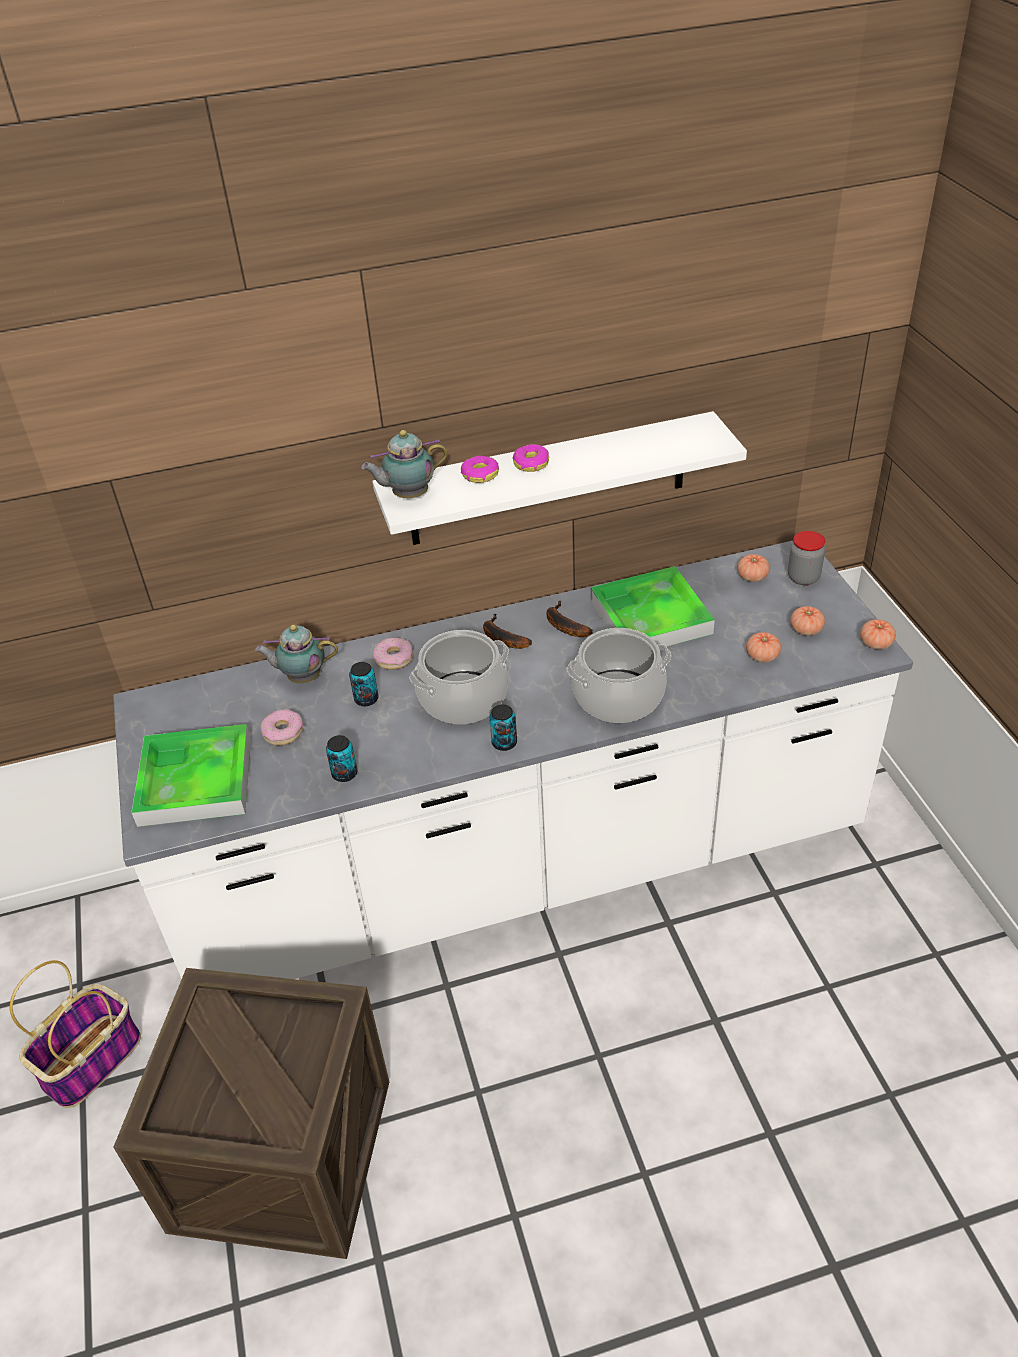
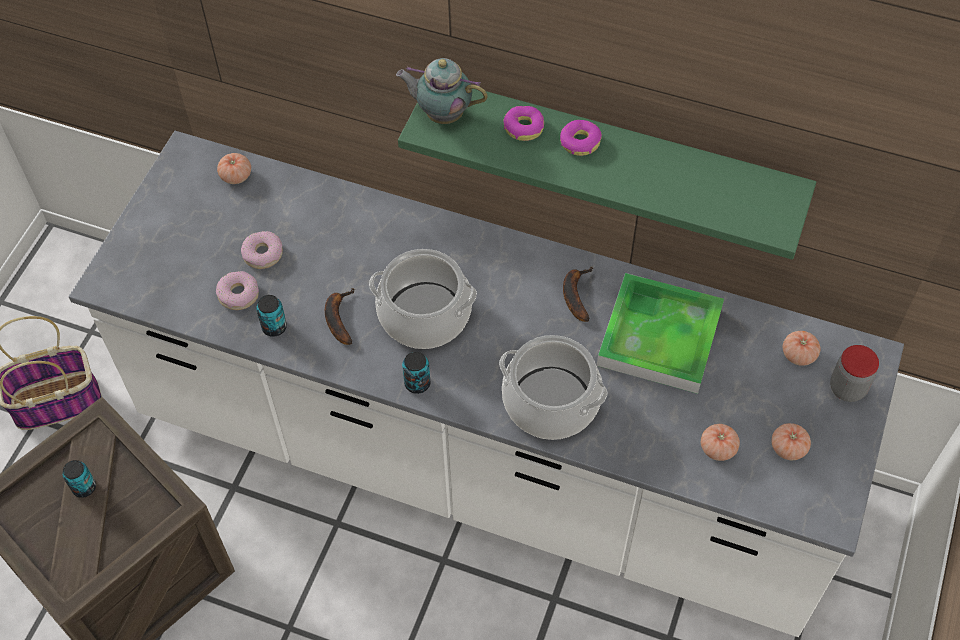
camera: 35 degrees right, 15 degrees up
tray [131,724,251,827] -> none
teapot [255,625,338,683] -> none
can [349,662,378,706] -> can moved to [62,460,96,498]
white shelf [372,411,747,545] -> green shelf [398,89,816,260]
donut [373,638,413,670] -> donut moved to [216,271,259,310]
banana [483,614,532,649] -> banana moved to [325,288,355,345]
tomato [860,619,896,649] -> tomato moved to [217,153,251,184]

